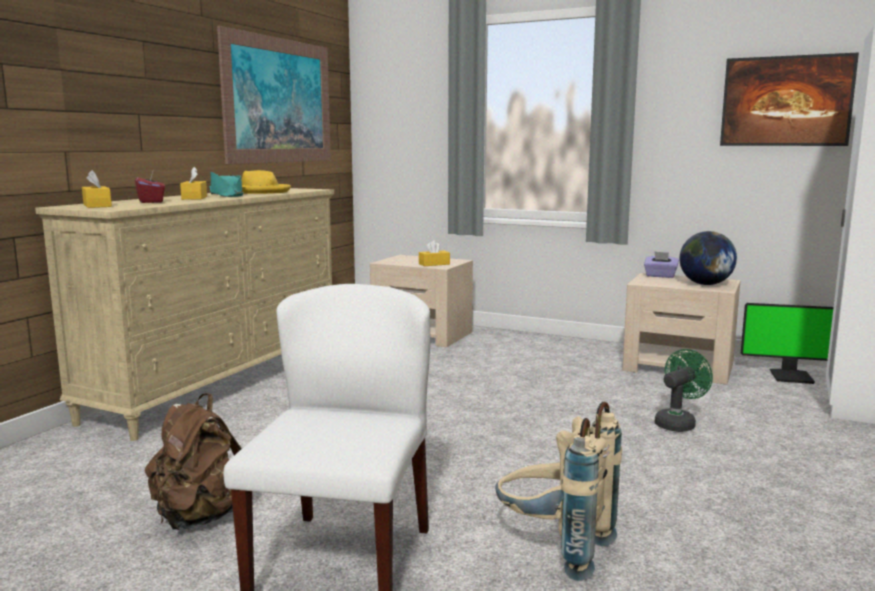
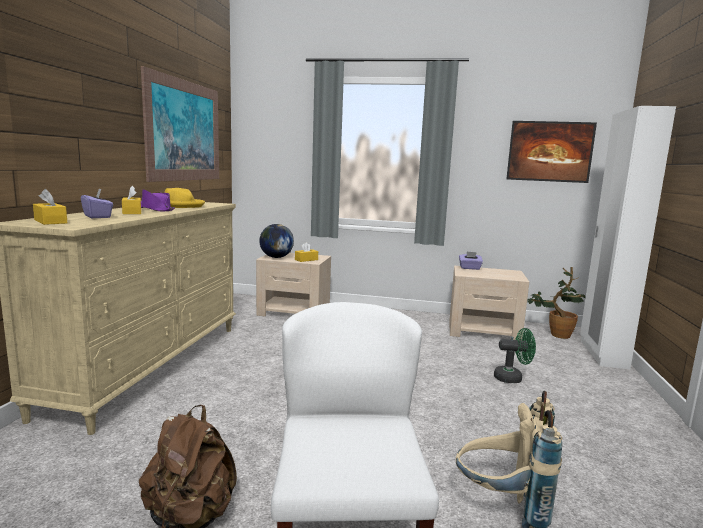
camera: 15 degrees left, 0 degrees up
red tissue box [135,170,165,203] -> purple tissue box [81,189,113,218]
turquoise hat [209,172,243,197] -> purple hat [141,189,175,211]
green fan [655,349,713,432] -> green fan turned 60 degrees clockwise [494,328,536,383]
globe [679,231,737,285] -> globe moved to [259,224,294,258]
monitor [741,303,834,384] -> potted plant [527,267,586,339]

